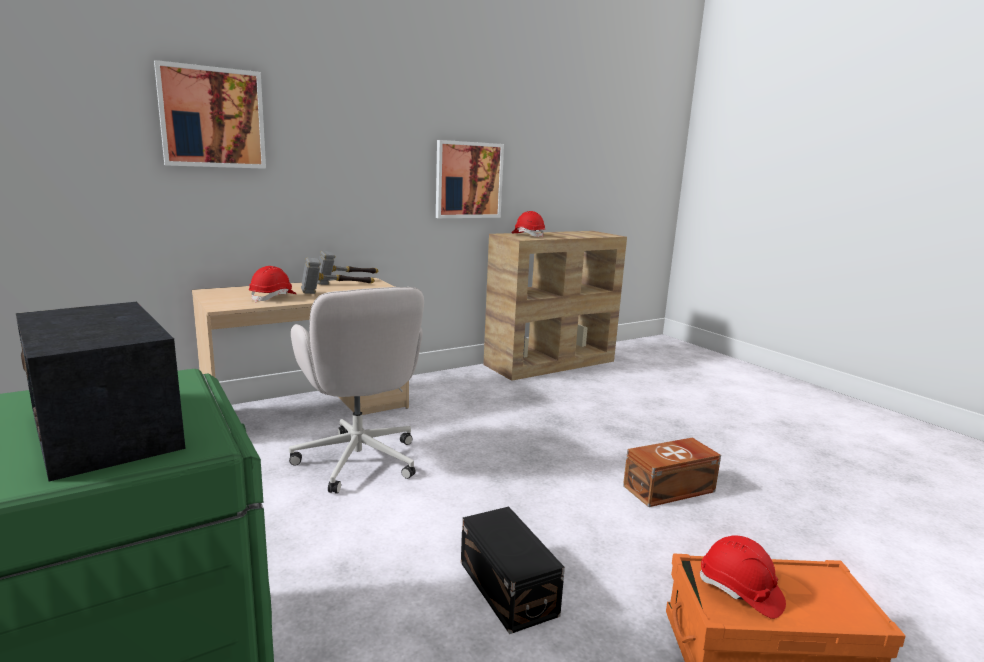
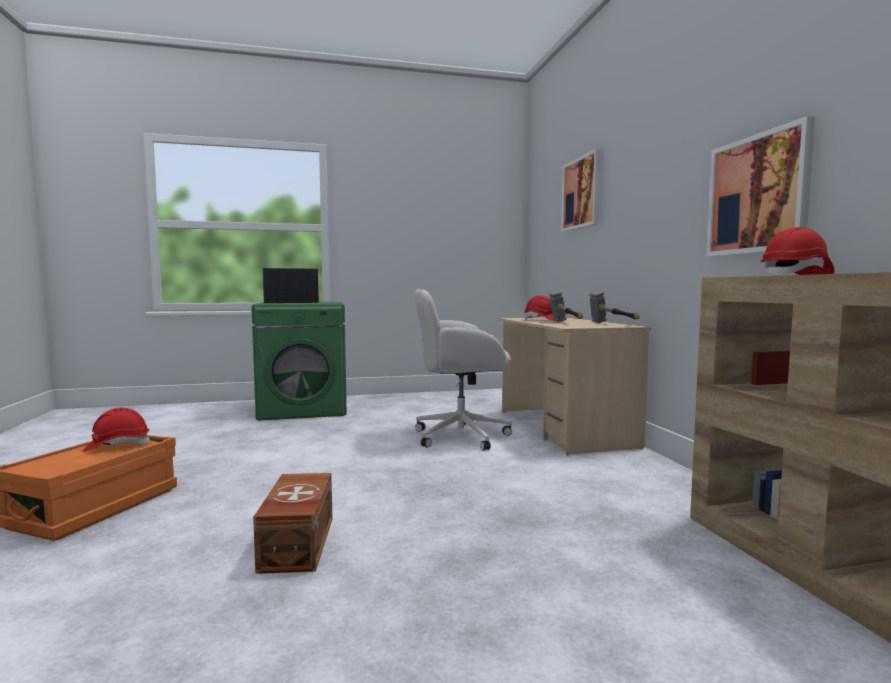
camera: 110 degrees right, 10 degrees down
black storage box [461,507,565,634] -> none

